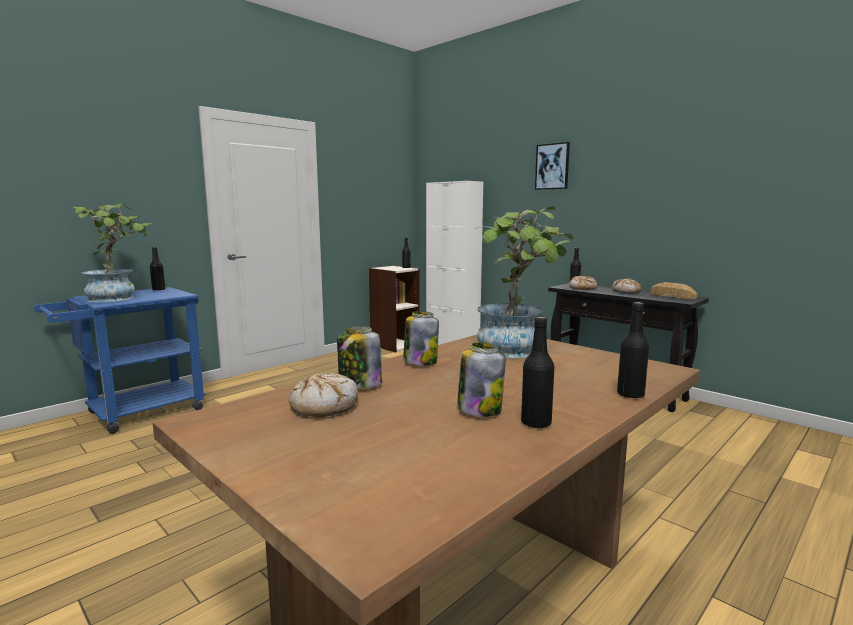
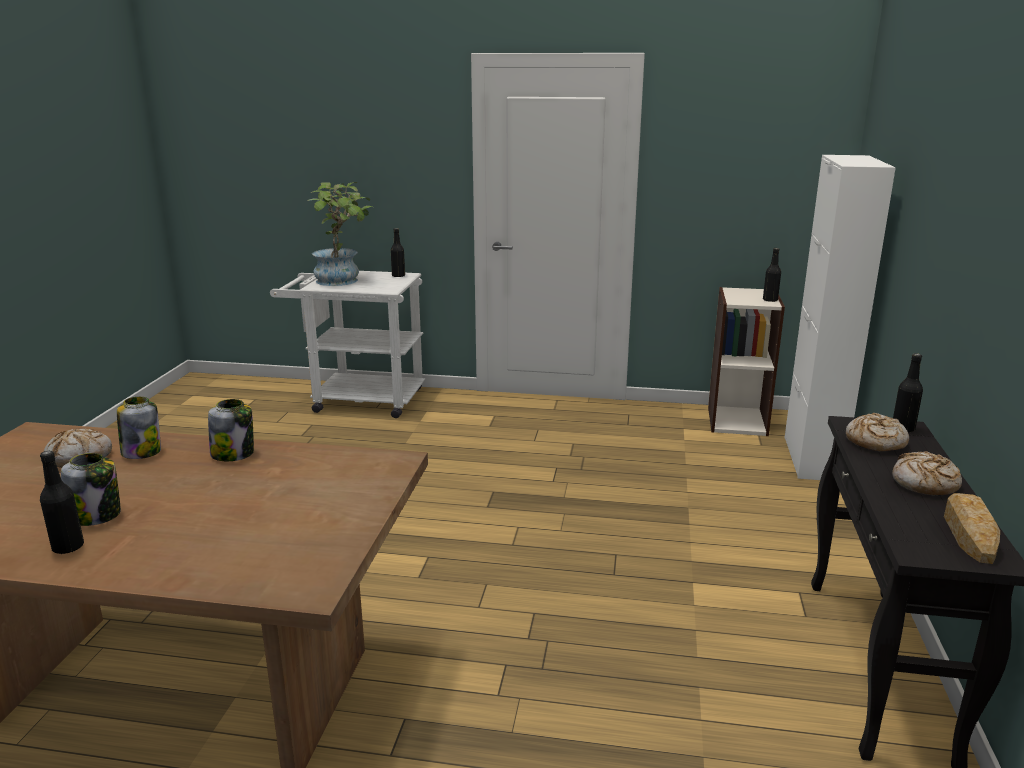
camera: 55 degrees right, 10 degrees up
blue cart [34,287,206,434] -> white cart [270,271,425,418]
potted plant [475,207,574,358] -> none
picture [535,142,570,190] -> none
black bottle [617,302,649,399] -> none

